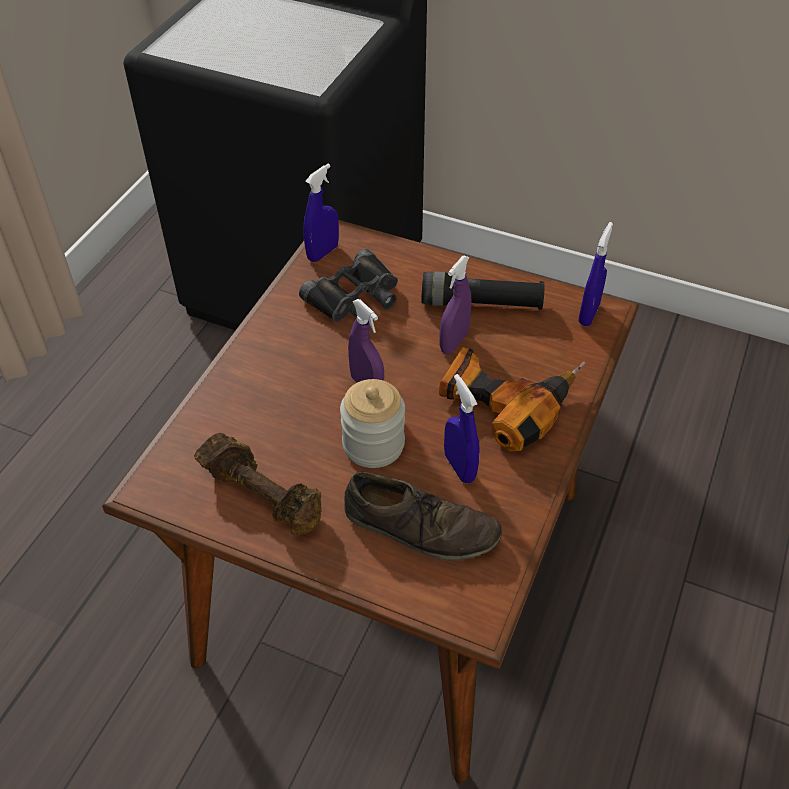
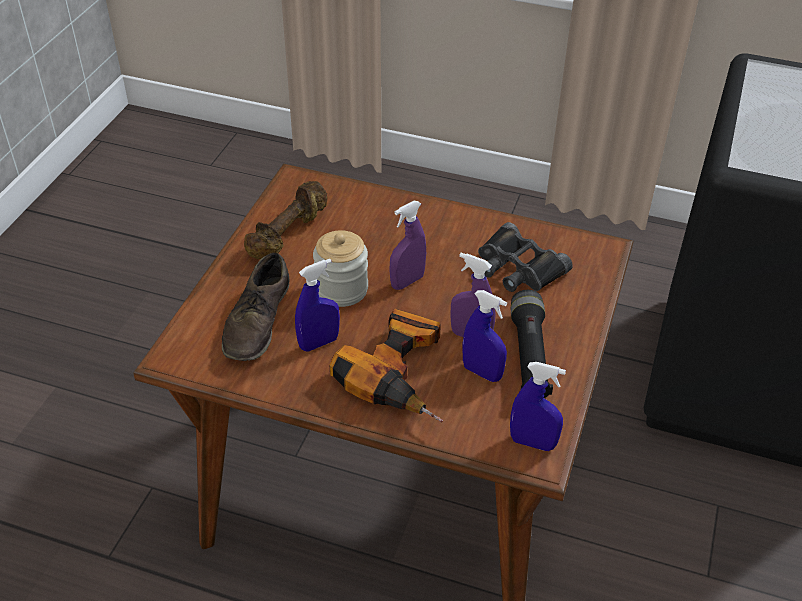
camera: 85 degrees right, 5 degrees down
blue spray bottle [303,163,339,262] -> blue spray bottle moved to [462,290,507,382]

